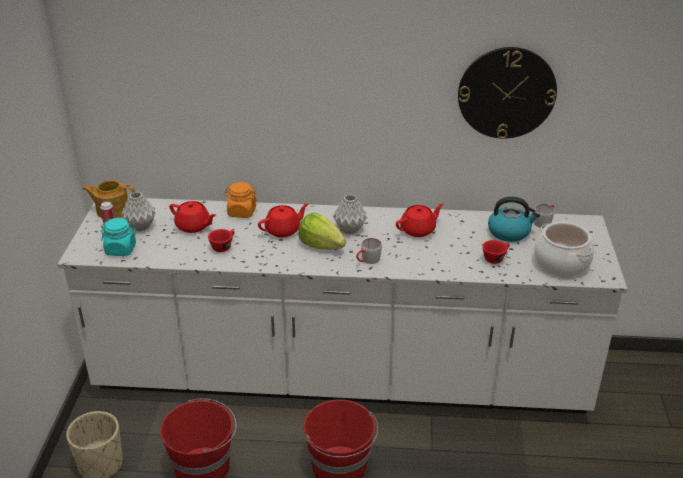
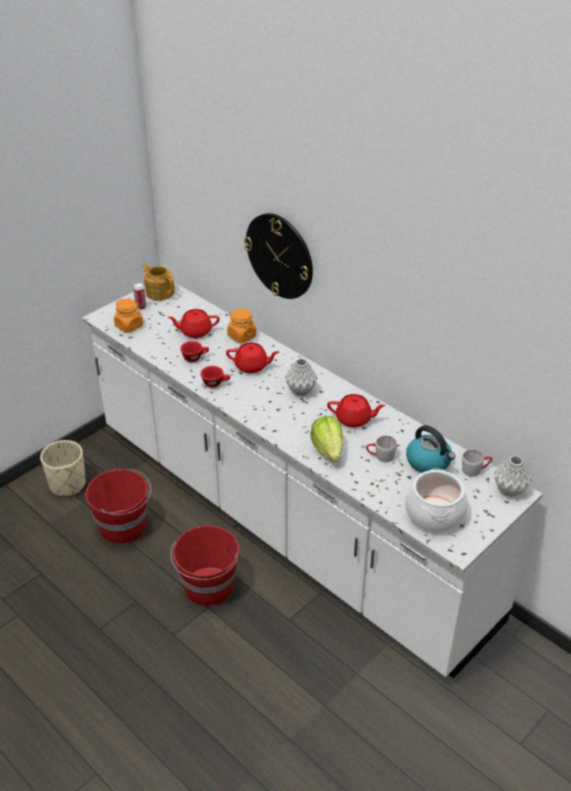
camera: 40 degrees right, 5 degrees up
turquoise jar [100,218,136,256] -> orange jar [114,299,143,333]
grey vase [122,192,156,232] -> grey vase moved to [494,456,532,497]
red teapot [170,201,216,233] -> red teapot turned 105 degrees clockwise [167,309,220,338]
lettuce [298,213,346,250] -> lettuce moved to [310,416,343,462]
grey mug [356,238,382,264] -> grey mug moved to [366,436,397,462]
wall clock [458,47,557,139] -> wall clock moved to [244,213,313,299]
red cup [483,240,510,264] -> red cup moved to [201,366,230,388]

